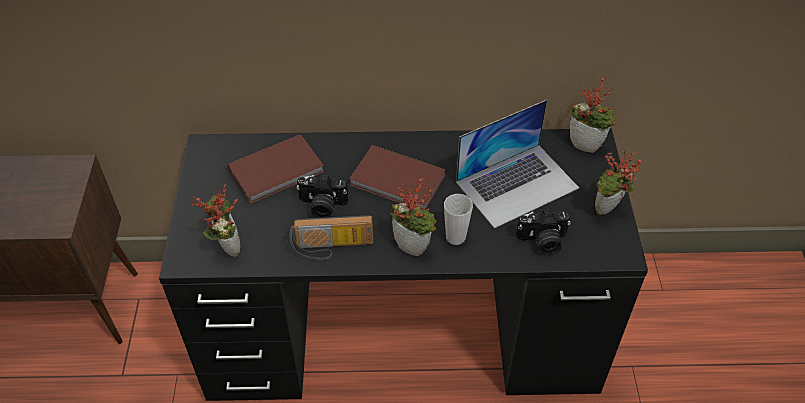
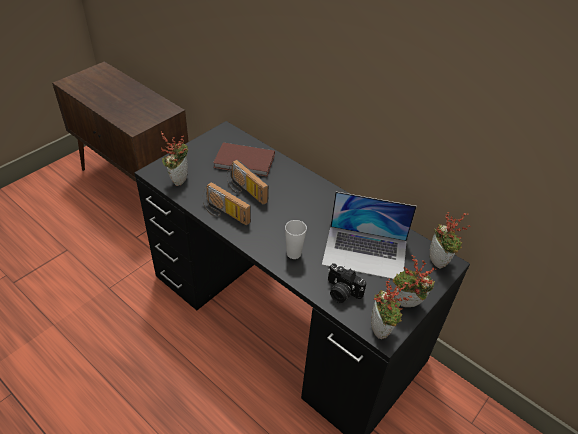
camera: 40 degrees right, 5 degrees down
camera [296,175,348,218] -> radio [227,160,269,205]
brown book [349,145,446,210] -> none
potted plant [390,177,437,256] -> potted plant moved to [371,279,413,339]

